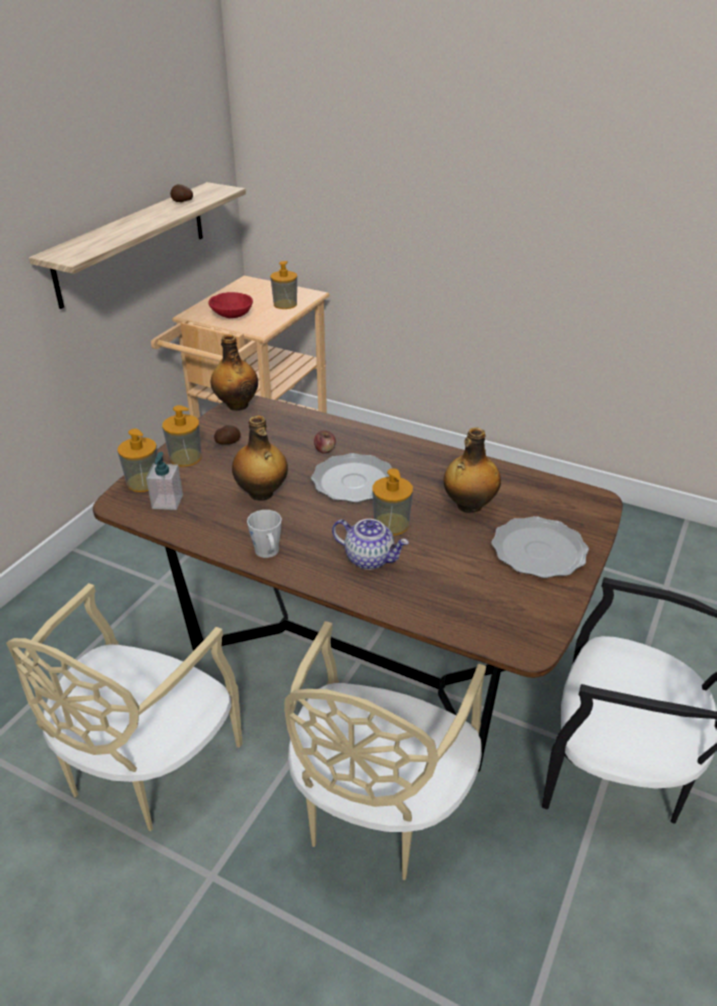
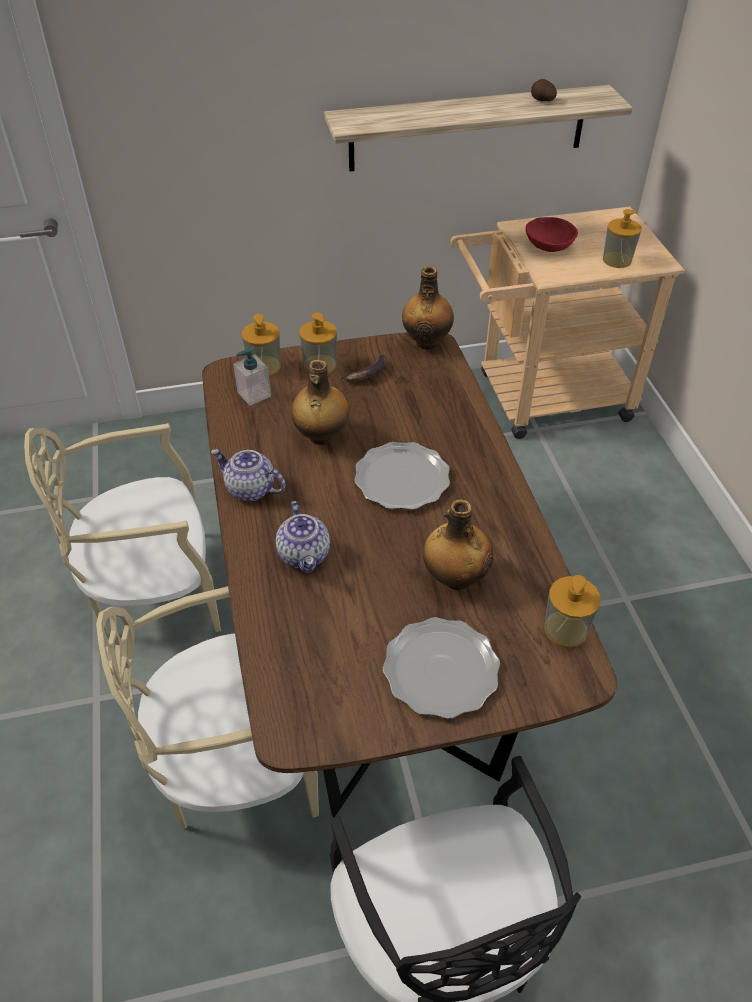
camera: 50 degrees right, 10 degrees up
potato [214,425,241,444] -> banana [338,354,387,381]
grey mug [247,510,282,558] -> teapot [211,449,285,501]
apple [314,431,336,453] -> none
soap dispenser [372,468,413,535] -> soap dispenser moved to [544,575,601,648]

